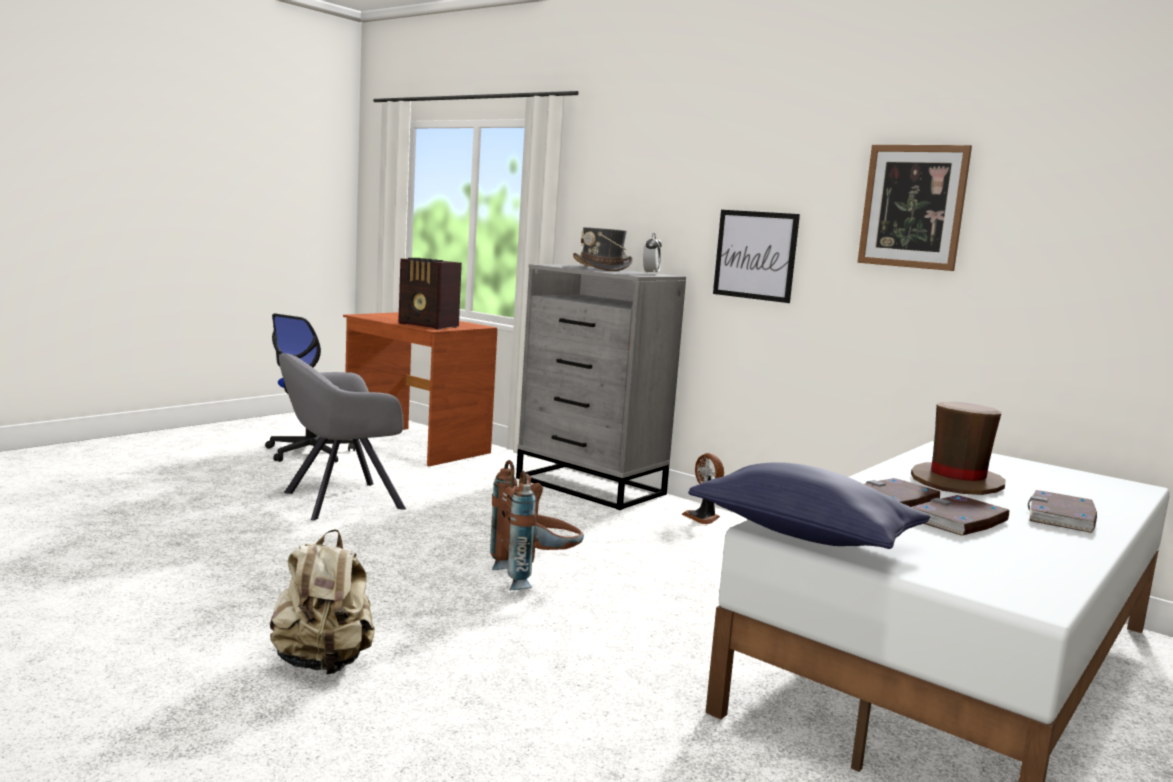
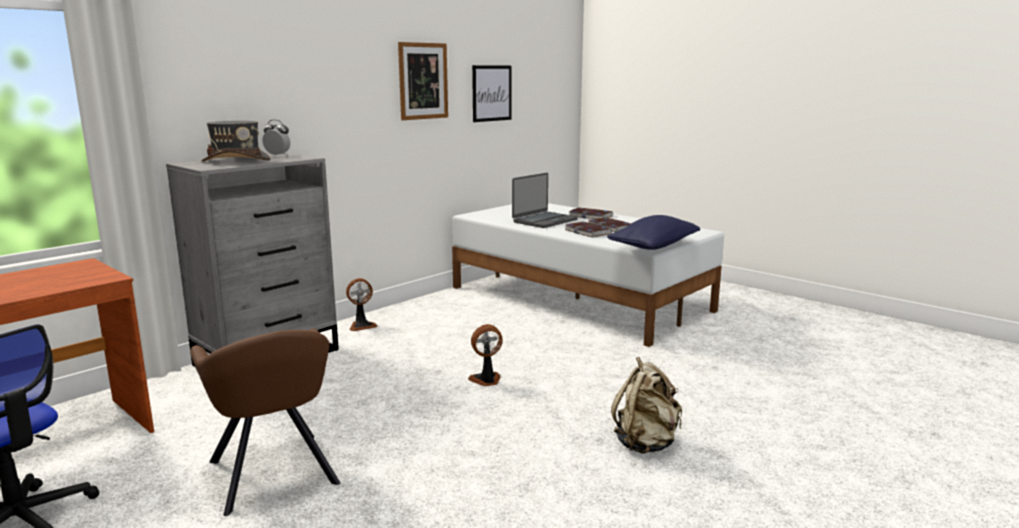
camera: 85 degrees left, 5 degrees up
grey armchair [279,353,406,520] -> brown armchair [190,329,340,516]
radio [398,258,462,330] -> none
brown backpack [490,460,584,590] -> fan [468,324,503,386]
picture [713,210,800,303] -> picture moved to [472,65,512,122]
brown hat [911,402,1006,495] -> laptop [512,173,578,228]

